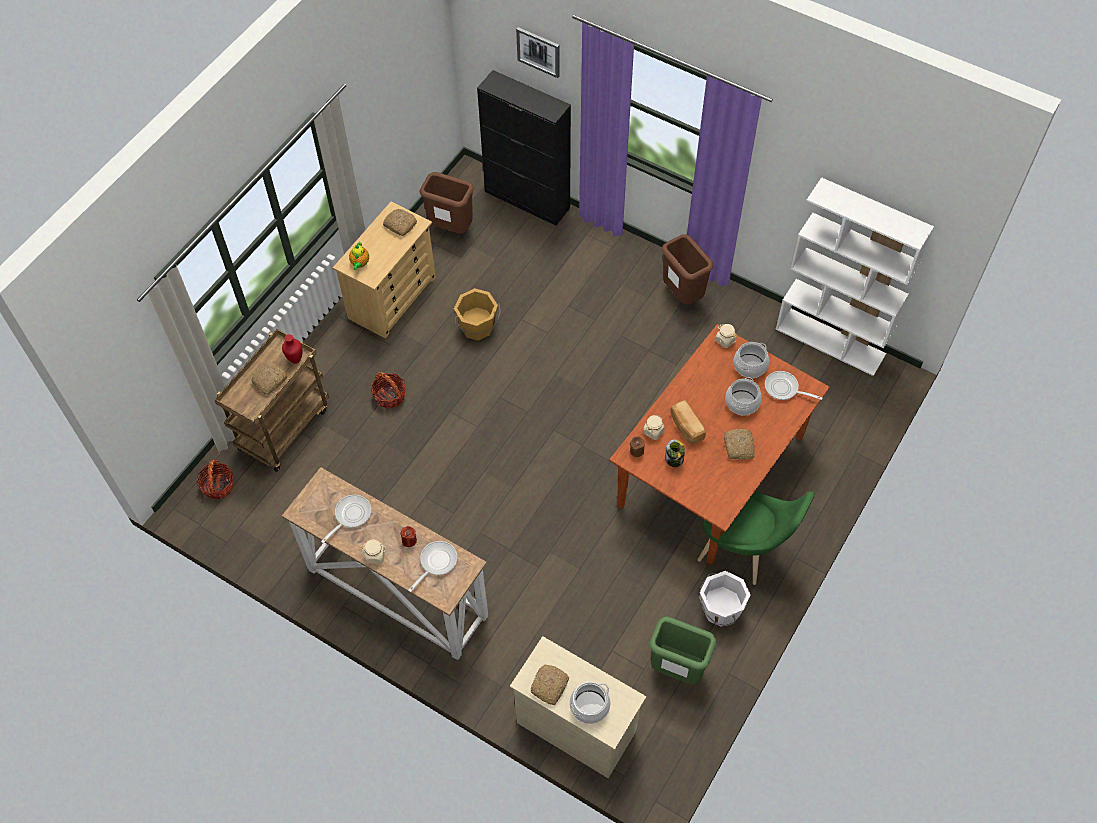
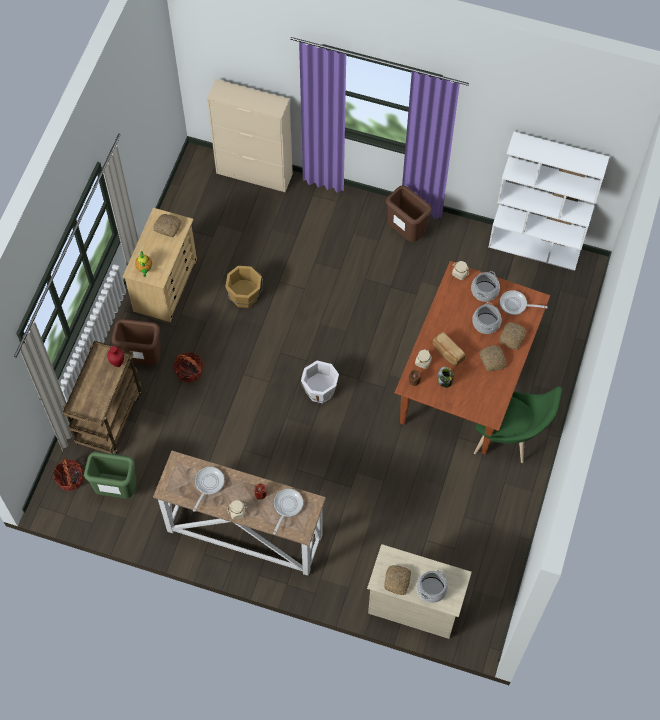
camera: 15 degrees left, 5 degrees up
bread [251,362,287,395] -> bread moved to [499,322,527,350]
brown trash can [419,172,474,234] -> brown trash can moved to [112,319,161,365]
black cabinet [477,70,571,226] -> beige cabinet [207,79,293,192]
picture [516,27,560,78] -> none
green trash can [649,616,717,685] -> green trash can moved to [84,452,136,499]
white bucket [699,571,751,627] -> white bucket moved to [301,361,339,403]

